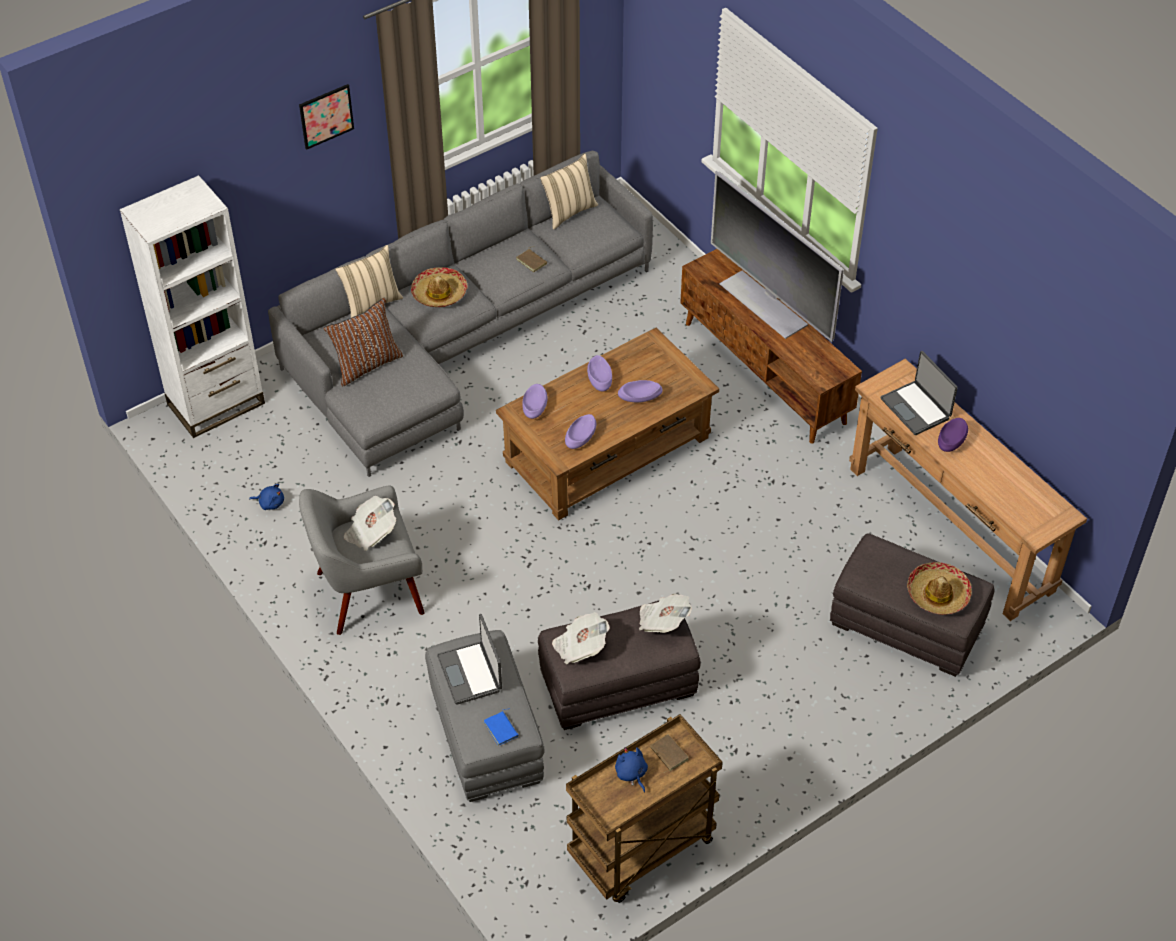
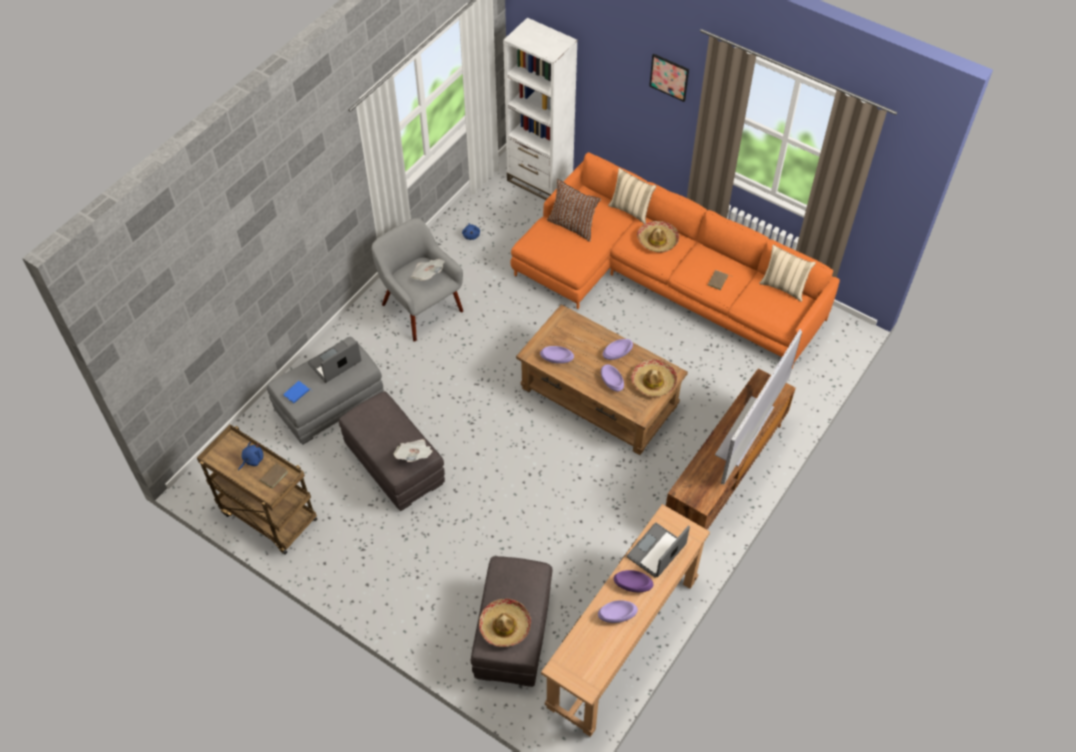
camera: 70 degrees right, 5 degrees up
grey sofa [268,151,653,477] -> orange sofa [511,152,840,368]
purple bowl [522,384,548,419] -> purple bowl moved to [598,600,638,623]
newspaper [552,612,610,664] -> none
none -> hat [631,359,677,397]

